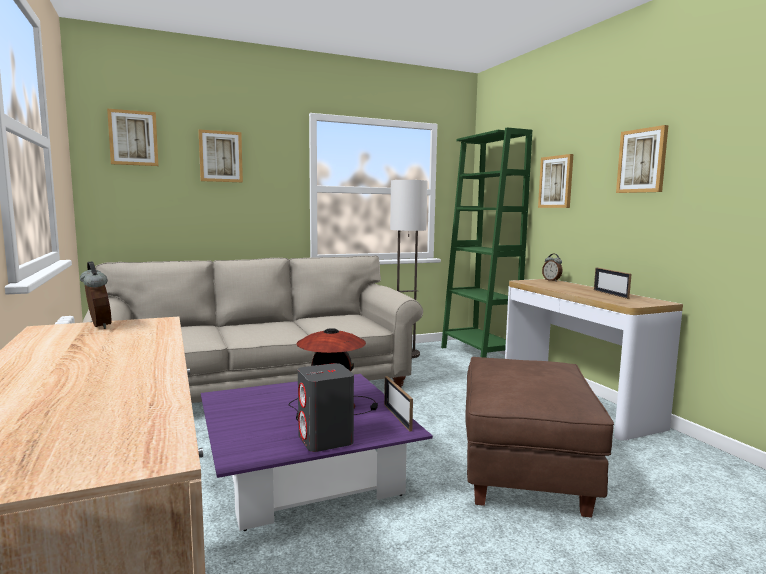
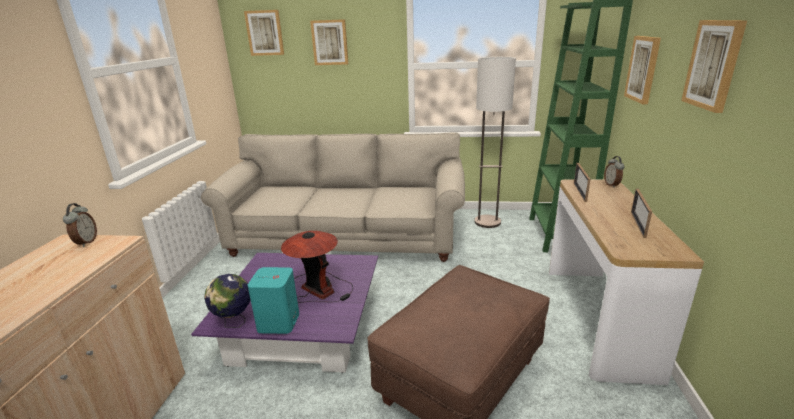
camera: 30 degrees right, 15 degrees up
grey speaker [298,363,354,452] -> turquoise speaker [248,267,299,334]
picture frame [384,376,413,432] -> picture frame moved to [574,163,591,202]
none -> globe [204,274,251,328]

